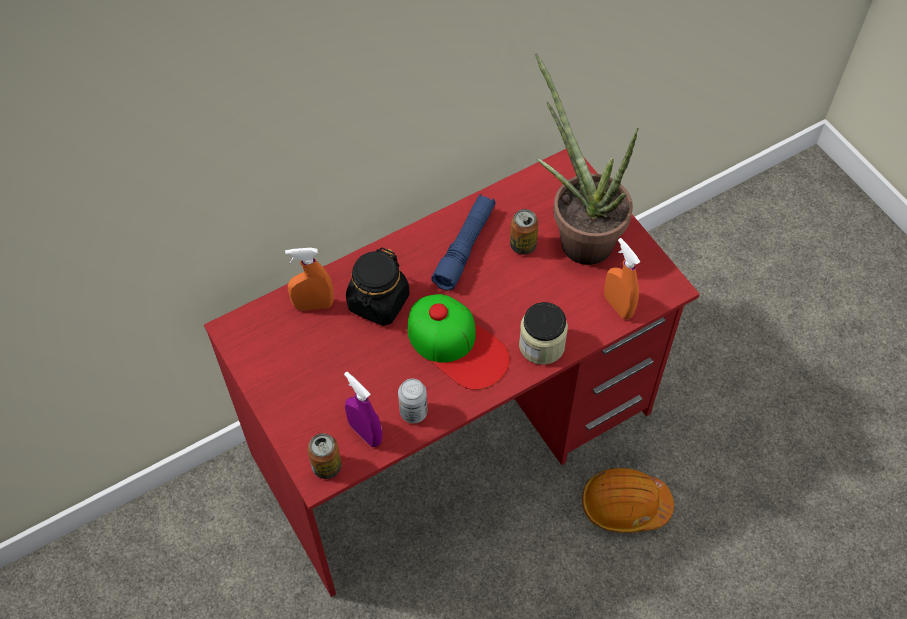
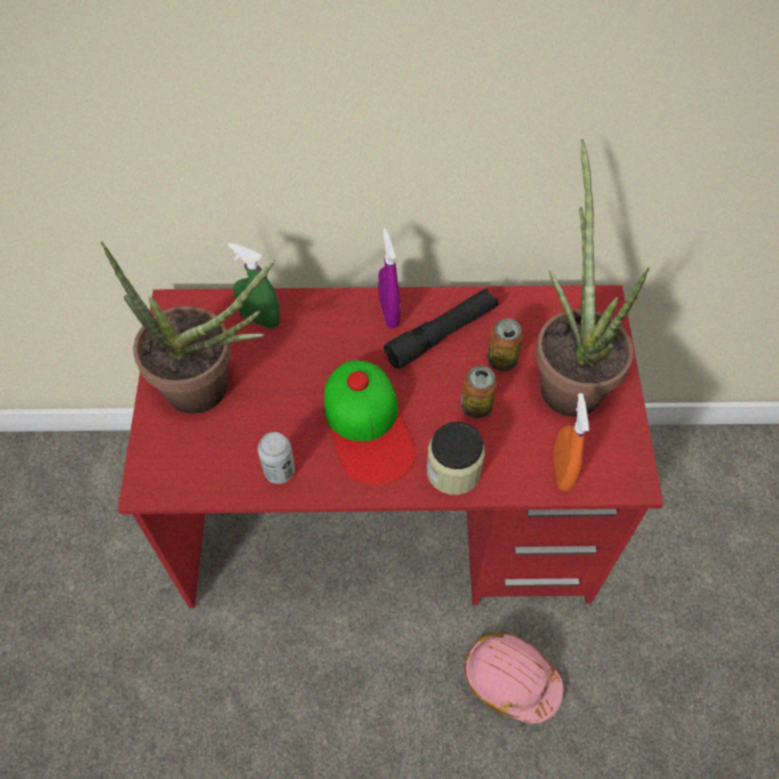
camera: 30 degrees right, 0 degrees up
orange spray bottle [285,248,334,311] -> green spray bottle [228,243,280,329]
can [307,433,341,479] -> can moved to [461,366,497,418]
purple spray bottle [344,372,382,447] -> purple spray bottle moved to [378,228,400,328]
black jar [346,248,410,326] -> none
blue flashlight [431,194,496,291] -> black flashlight [384,288,499,369]
orange hard hat [582,468,674,533] -> pink hard hat [464,633,563,724]
none -> potted plant [101,241,275,414]

